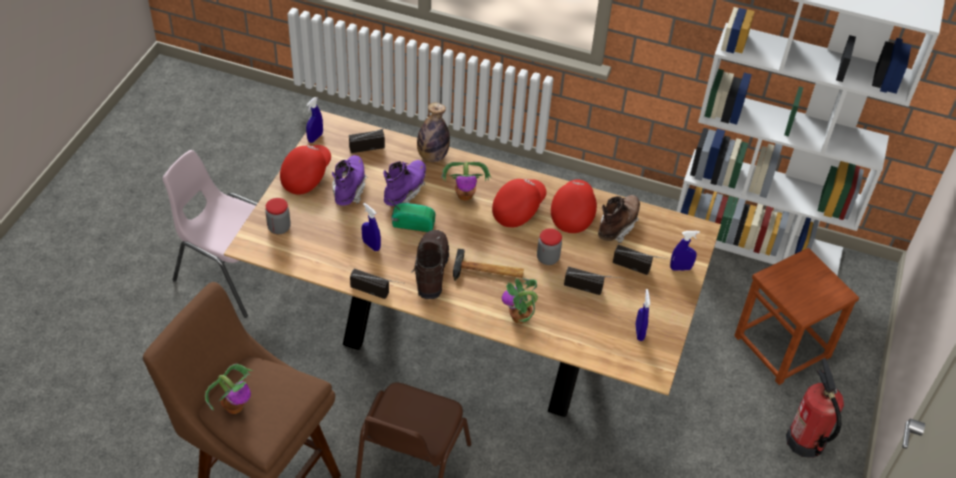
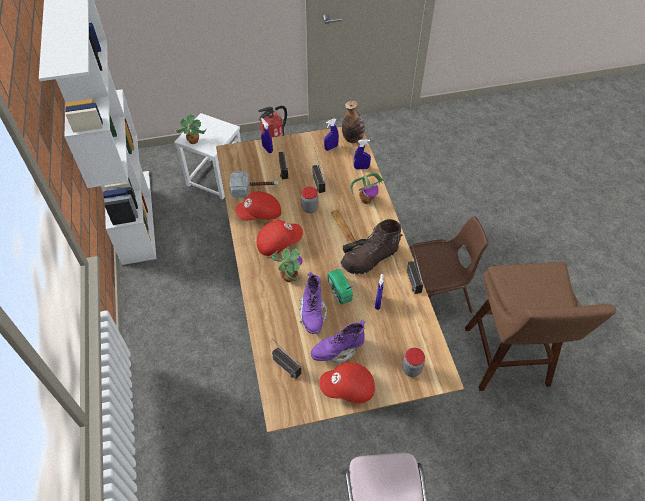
camera: 120 degrees left, 5 degrees up
potted plant [205,364,253,414] -> potted plant moved to [175,114,207,144]
blue spray bottle [306,97,323,143] -> blue spray bottle moved to [354,140,371,169]
purple boot [383,160,426,206] -> purple boot turned 90 degrees counterclockwise [299,272,327,334]
bottle [417,103,450,162] -> bottle moved to [342,100,365,143]
red cap [492,179,546,228] -> red cap turned 150 degrees clockwise [257,220,303,256]
brown boot [598,195,640,243] -> hammer [230,171,278,198]
brown stool [734,248,859,385] -> white stool [174,113,241,200]

